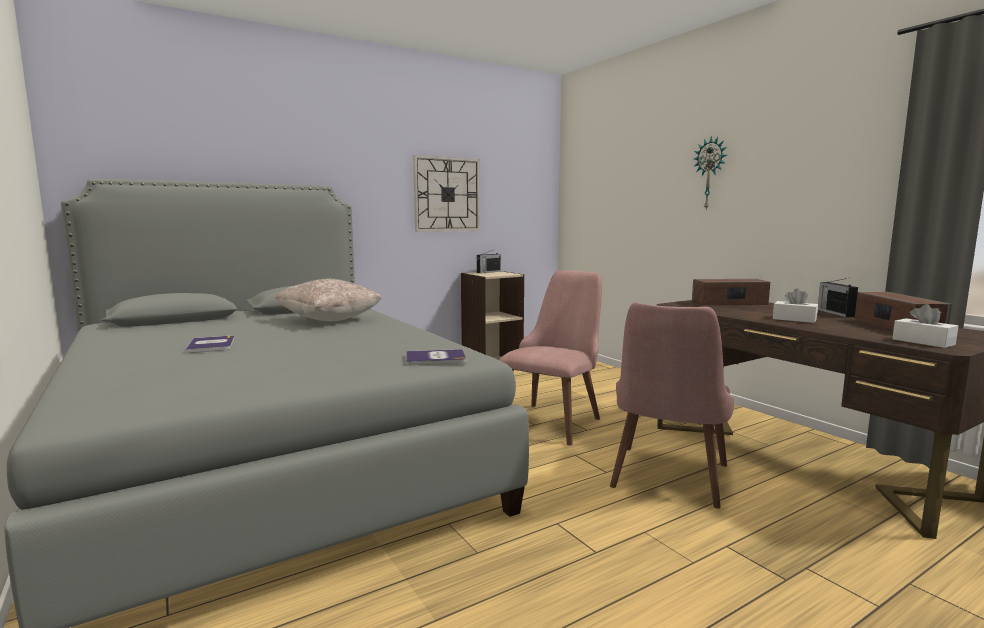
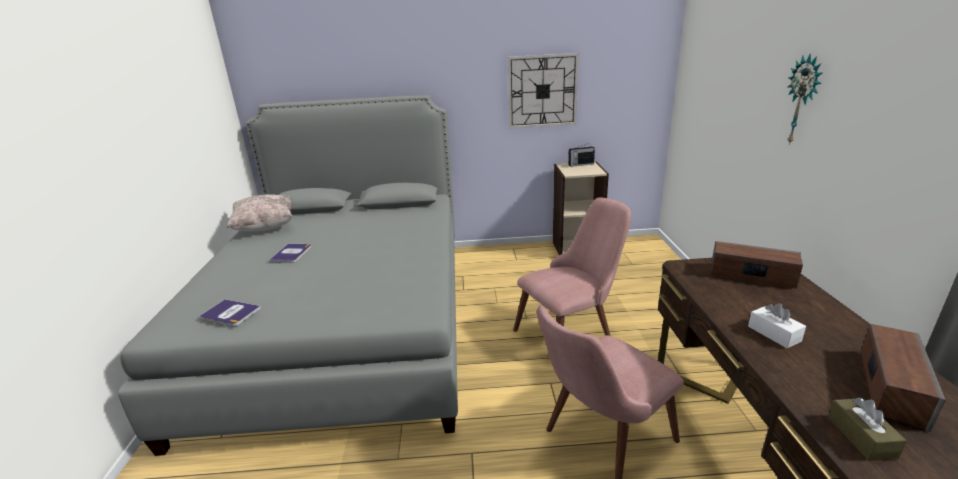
camera: 30 degrees right, 15 degrees up
beige pillow [274,279,382,321] -> beige pillow moved to [227,194,292,231]
book [406,349,466,365] -> book moved to [200,299,261,326]
radio [818,278,858,317] -> none
white tissue box [892,304,958,348] -> brown tissue box [828,398,907,461]

